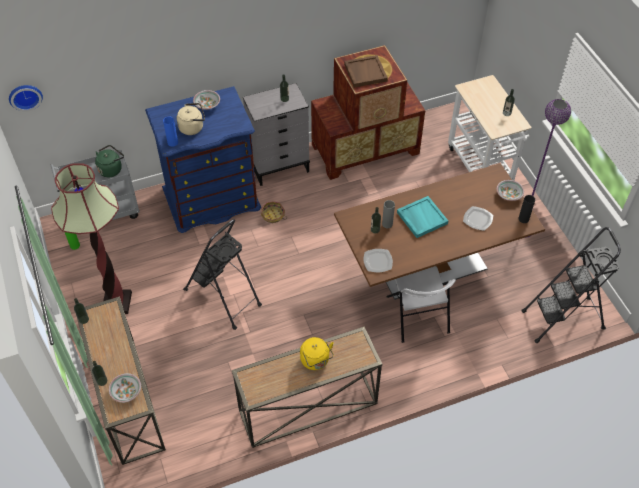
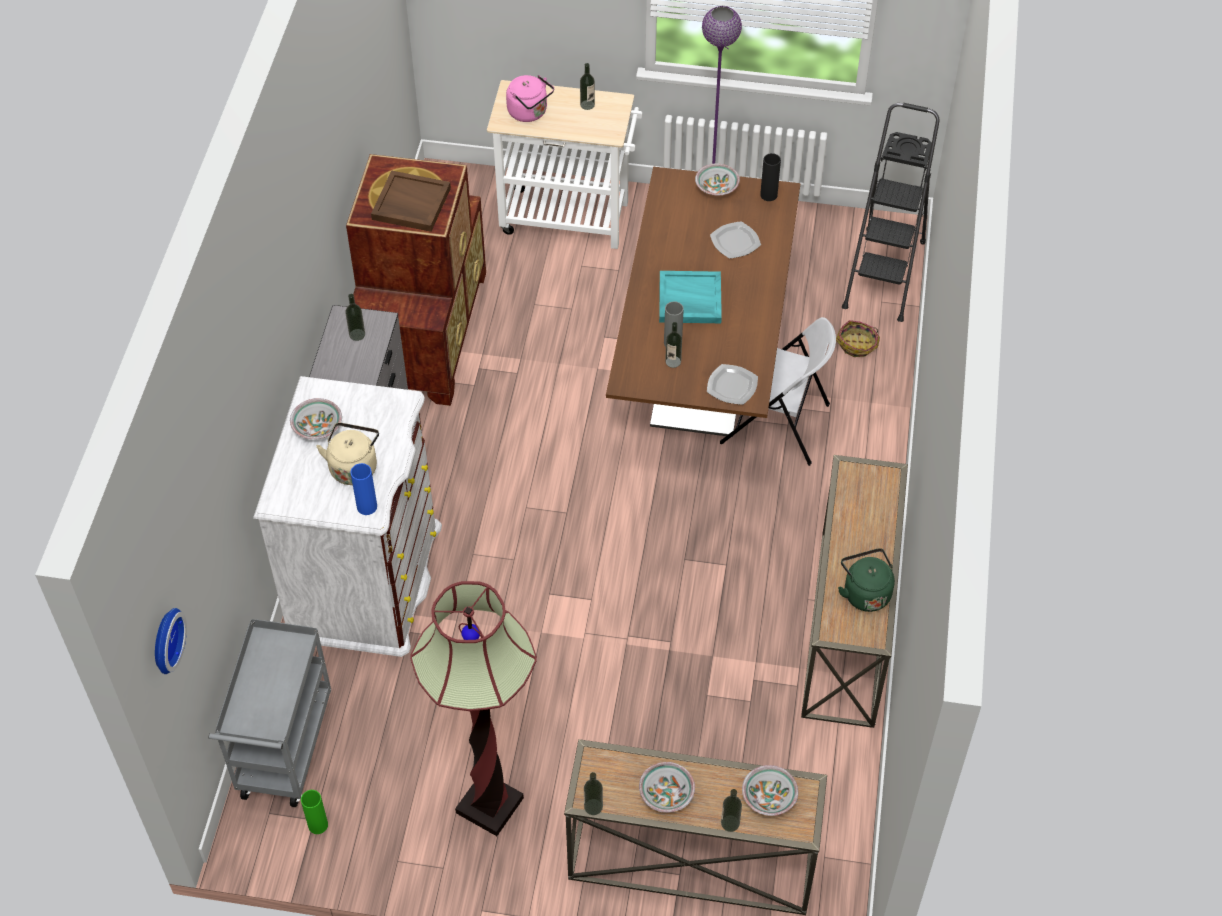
camera: 60 degrees left, 0 degrees up
green kettle [95,145,124,177] -> green kettle moved to [838,548,895,612]
blue dresser [145,86,261,233] -> white dresser [253,376,442,657]
step ladder [183,219,262,330] -> none
basket [261,201,287,223] -> basket moved to [836,320,880,357]
yellow kettle [300,337,334,370] -> none
none -> pink kettle [506,75,554,122]
none -> bowl [639,762,695,813]

